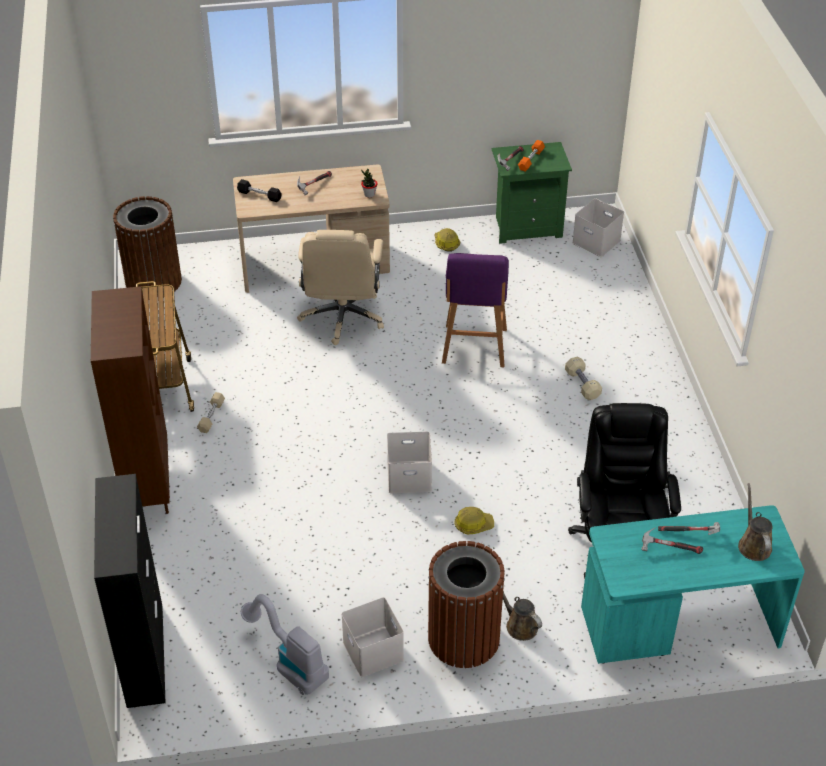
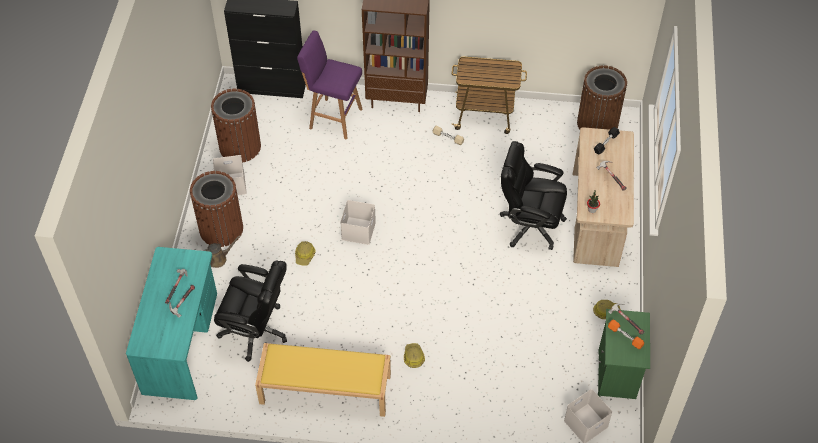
camera: 105 degrees right, 10 degrees up
vacuum cleaner [241,594,329,695] -> brown trash can [211,89,261,163]
beige office chair [297,230,384,345] -> black office chair [500,141,567,250]
purple stool [442,253,509,367] -> purple stool moved to [297,30,362,140]
beige dumbbell [565,356,602,400] -> hard hat [404,343,425,368]
brown watering can [738,483,772,561] -> none
none -> yellow bench [255,343,391,417]

